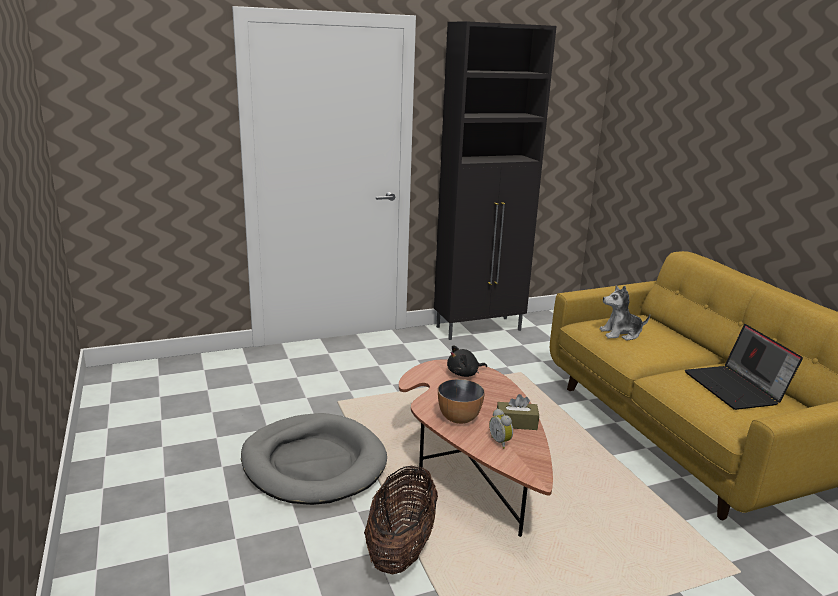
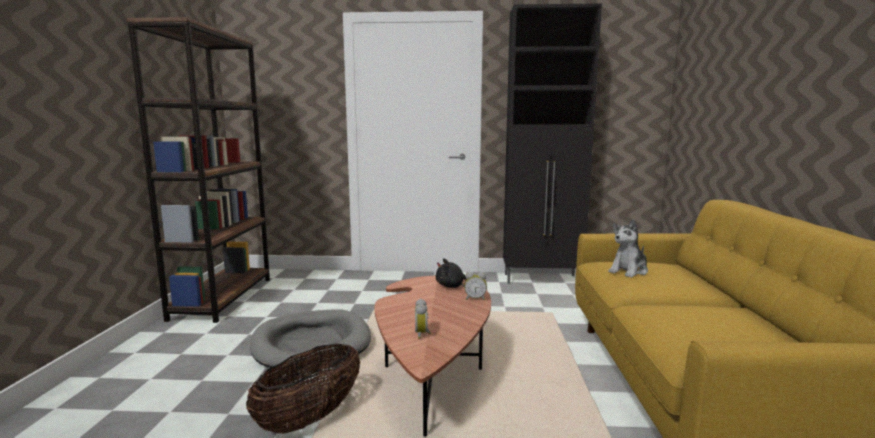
camera: 25 degrees right, 10 degrees down
bowl [438,379,485,424] -> none
brown tissue box [497,394,539,430] -> none
plush toy [600,286,650,340] -> plush toy turned 60 degrees counterclockwise [608,219,648,278]
laptop [685,324,803,410] -> none
none -> brown bookcase [127,17,270,323]
none -> alarm clock [464,272,487,300]

